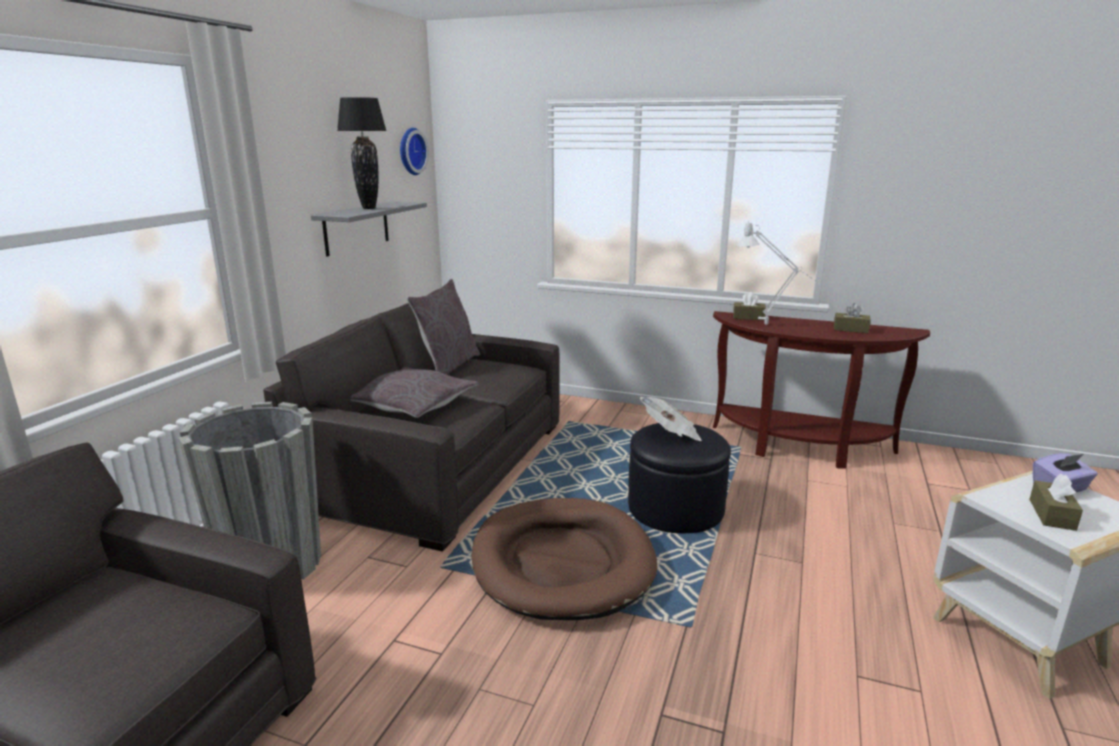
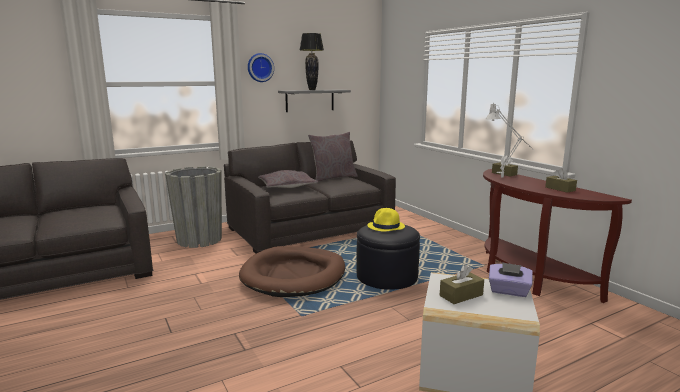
camera: 40 degrees right, 5 degrees down
wall clock [400,128,429,175] -> wall clock moved to [248,53,274,82]
newspaper [640,397,702,441] -> yellow hat [367,208,405,232]

